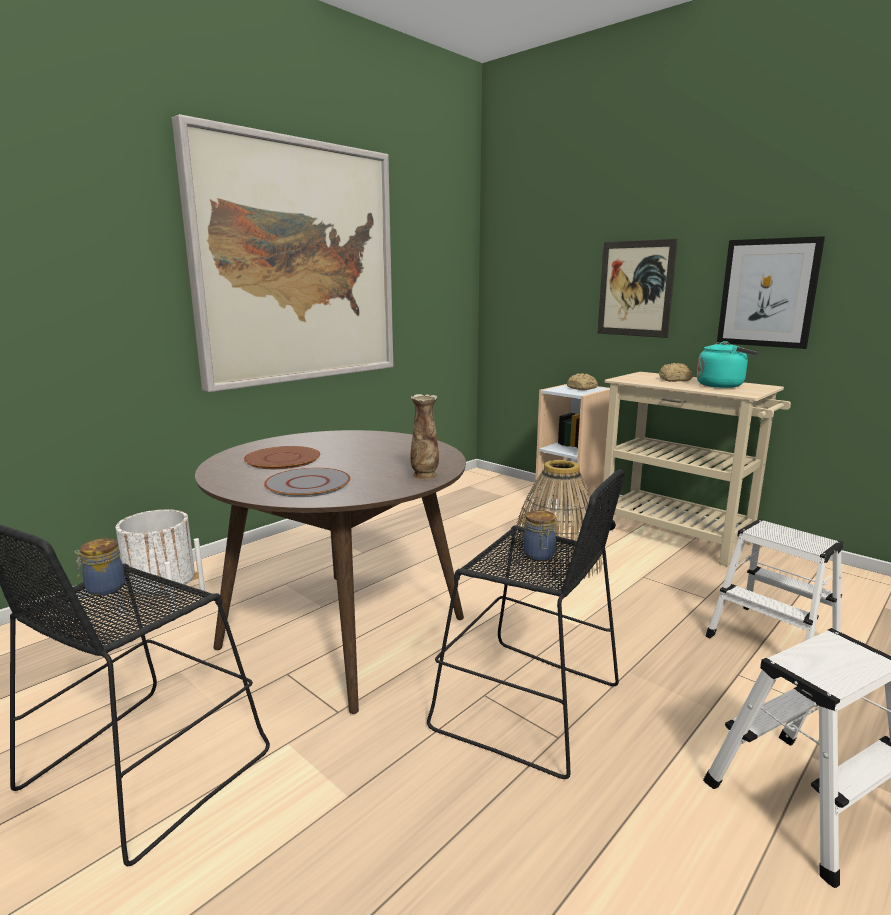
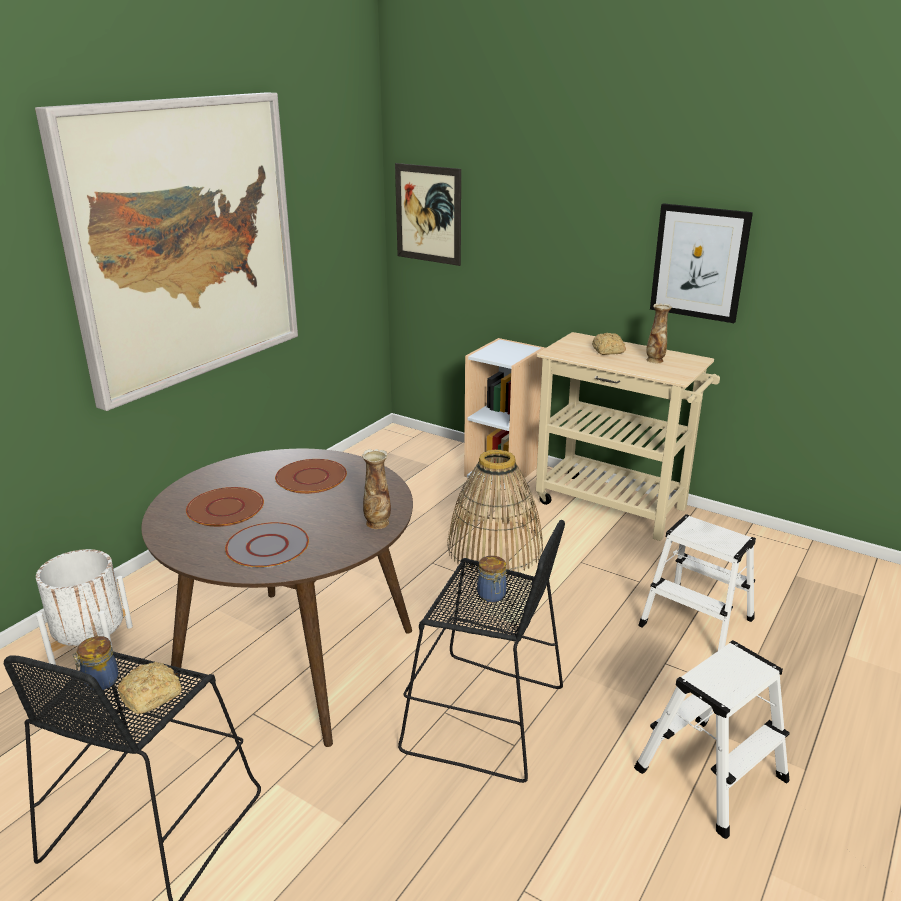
camera: 10 degrees left, 10 degrees up
bread [567,373,598,390] -> bread moved to [118,662,182,714]
picture [598,239,678,338] -> picture moved to [395,163,461,266]
turquoise kettle [697,341,758,388] -> vase [646,303,672,363]
none -> brown plate [275,459,347,494]

